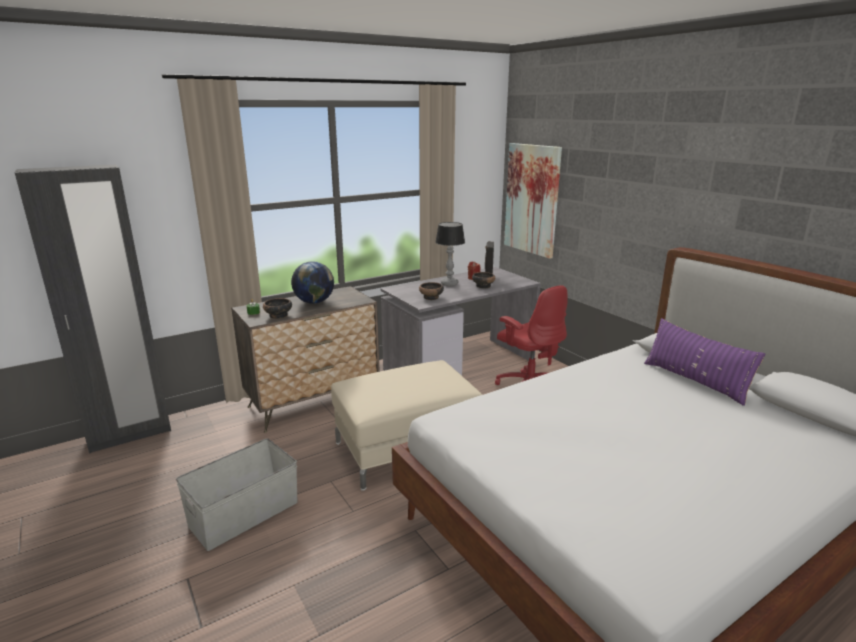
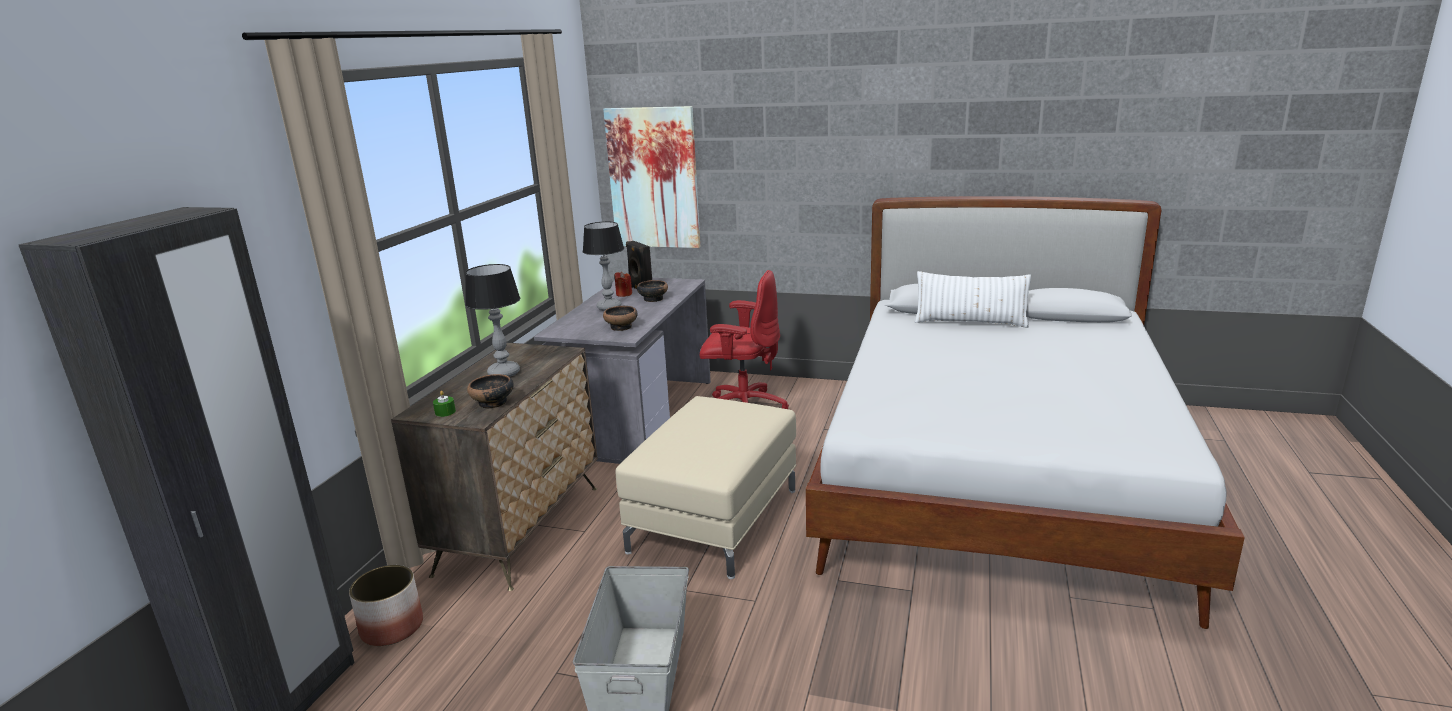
camera: 40 degrees left, 0 degrees up
globe [291,261,334,304] -> table lamp [465,264,520,377]
purple pillow [644,318,765,406] -> white pillow [915,271,1031,328]
none -> planter [349,565,423,646]

